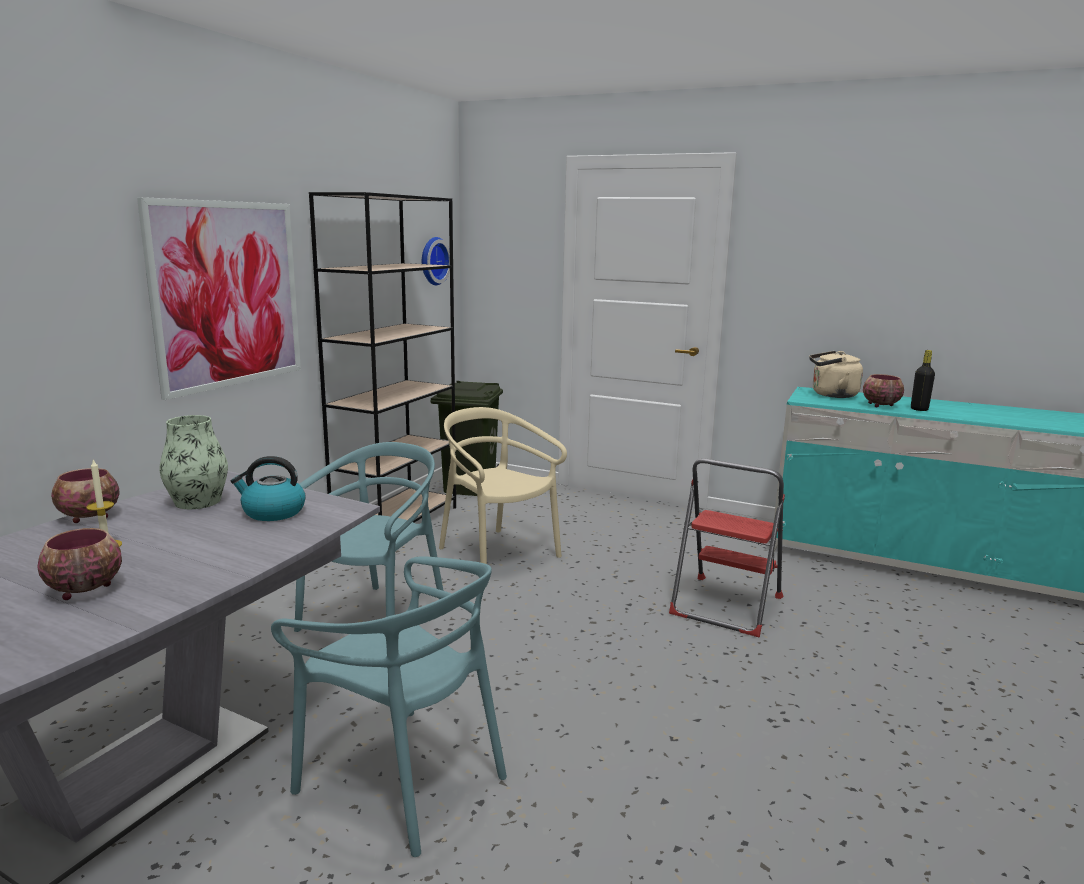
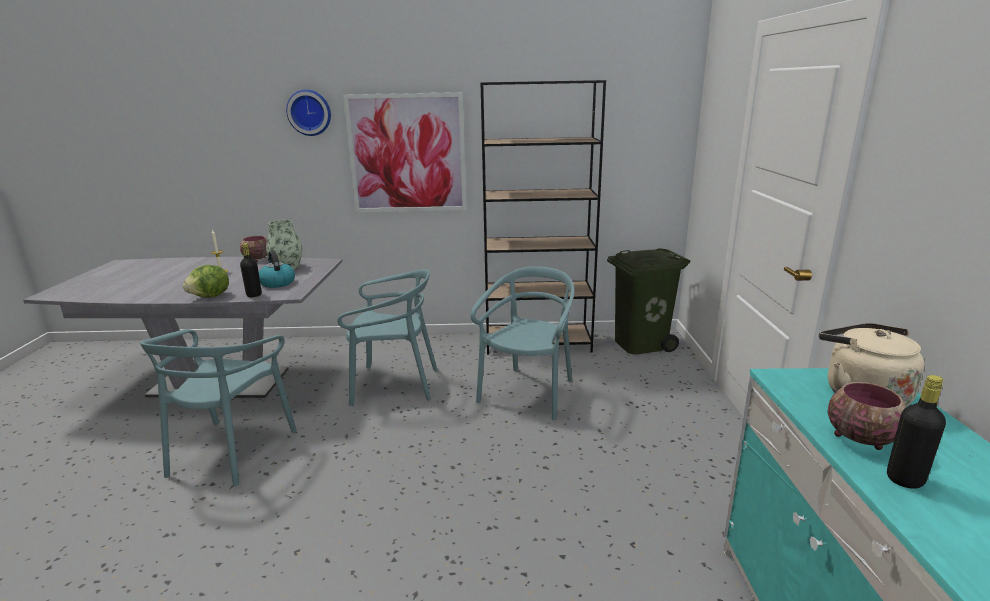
camera: 65 degrees right, 5 degrees up
bowl [37,528,122,600] -> none
wall clock [422,237,450,285] -> wall clock moved to [286,89,331,136]
beige chair [439,407,567,564] -> turquoise chair [471,266,575,421]
red step ladder [669,458,785,637] -> none
none -> lettuce [183,265,229,298]
none -> black bottle [240,243,262,297]

